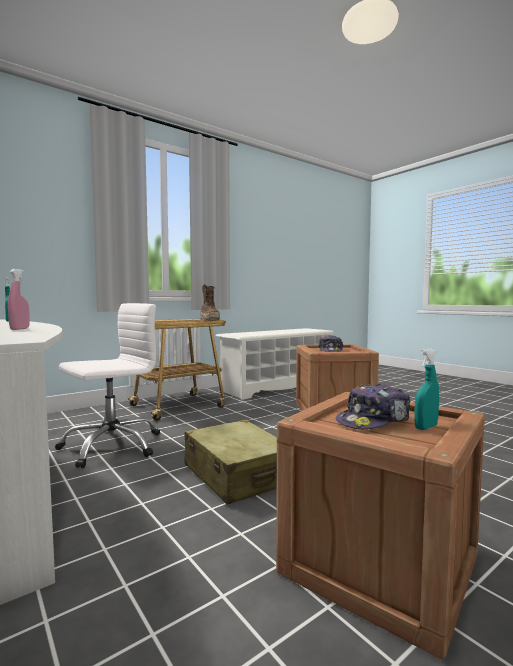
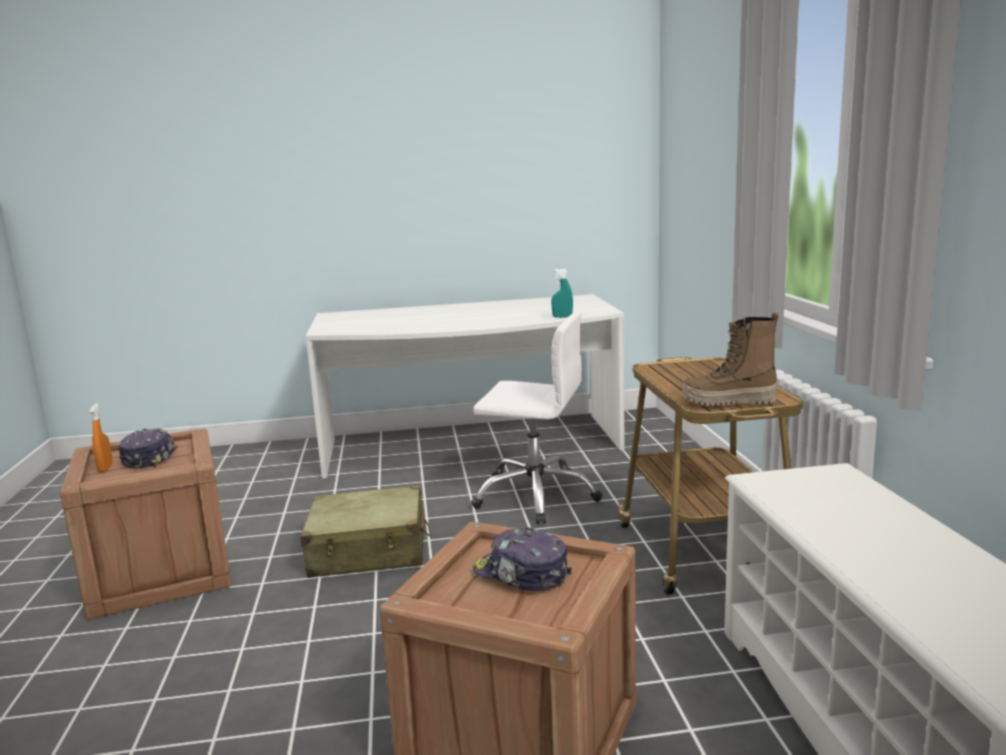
camera: 120 degrees right, 10 degrees up
pink spray bottle [8,269,30,330] -> none
white office chair [55,303,160,468] -> white office chair turned 60 degrees counterclockwise [471,311,602,524]
turquoise spray bottle [415,348,439,430] -> orange spray bottle [90,403,113,472]

